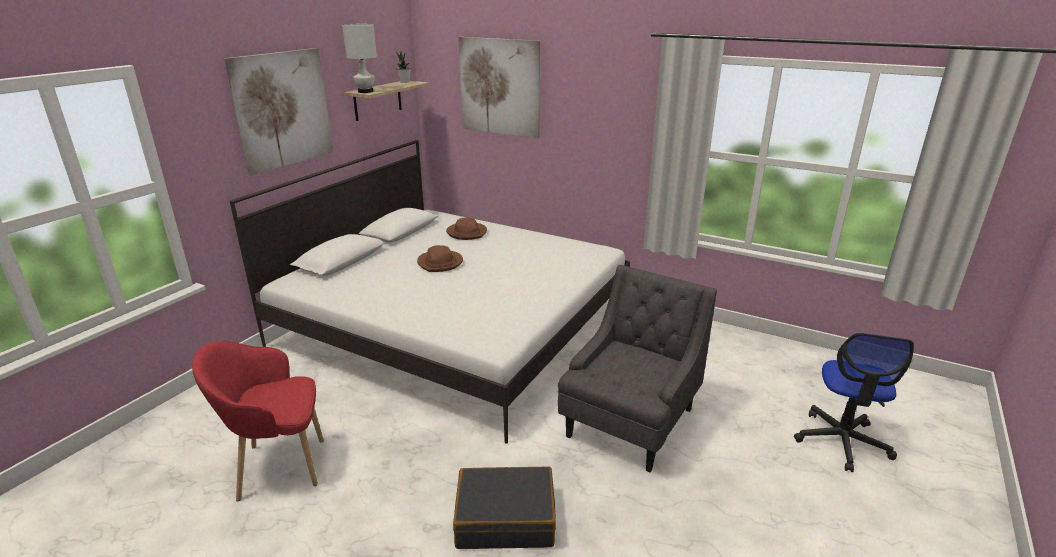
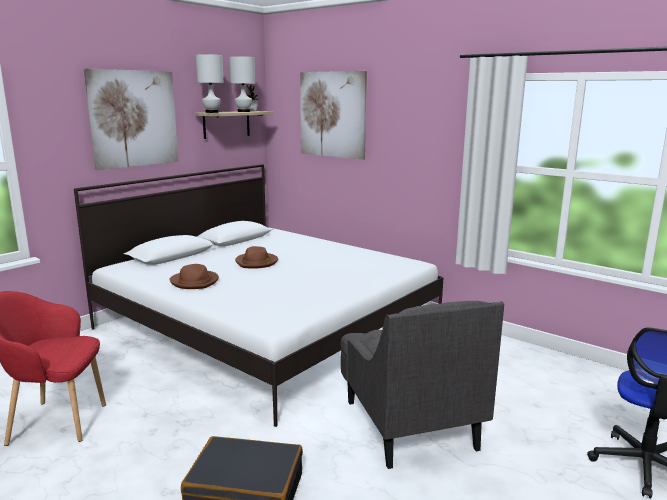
camera: 10 degrees right, 10 degrees down
brown hat [446,217,487,240] -> brown hat moved to [169,264,219,289]
grey armchair [558,265,717,472] -> grey armchair turned 120 degrees clockwise [340,301,504,469]
none -> white table lamp [229,56,255,112]

